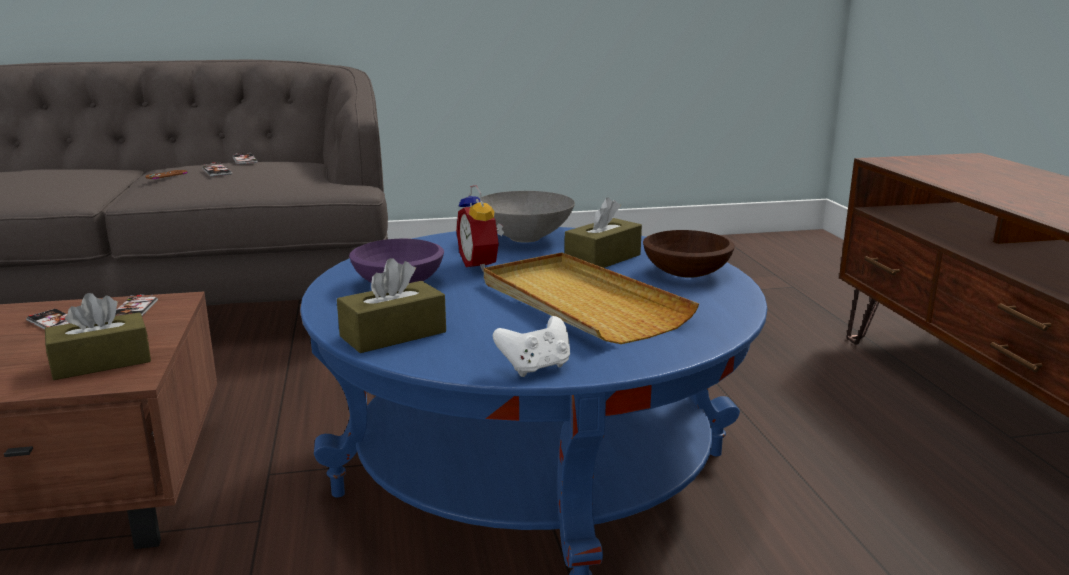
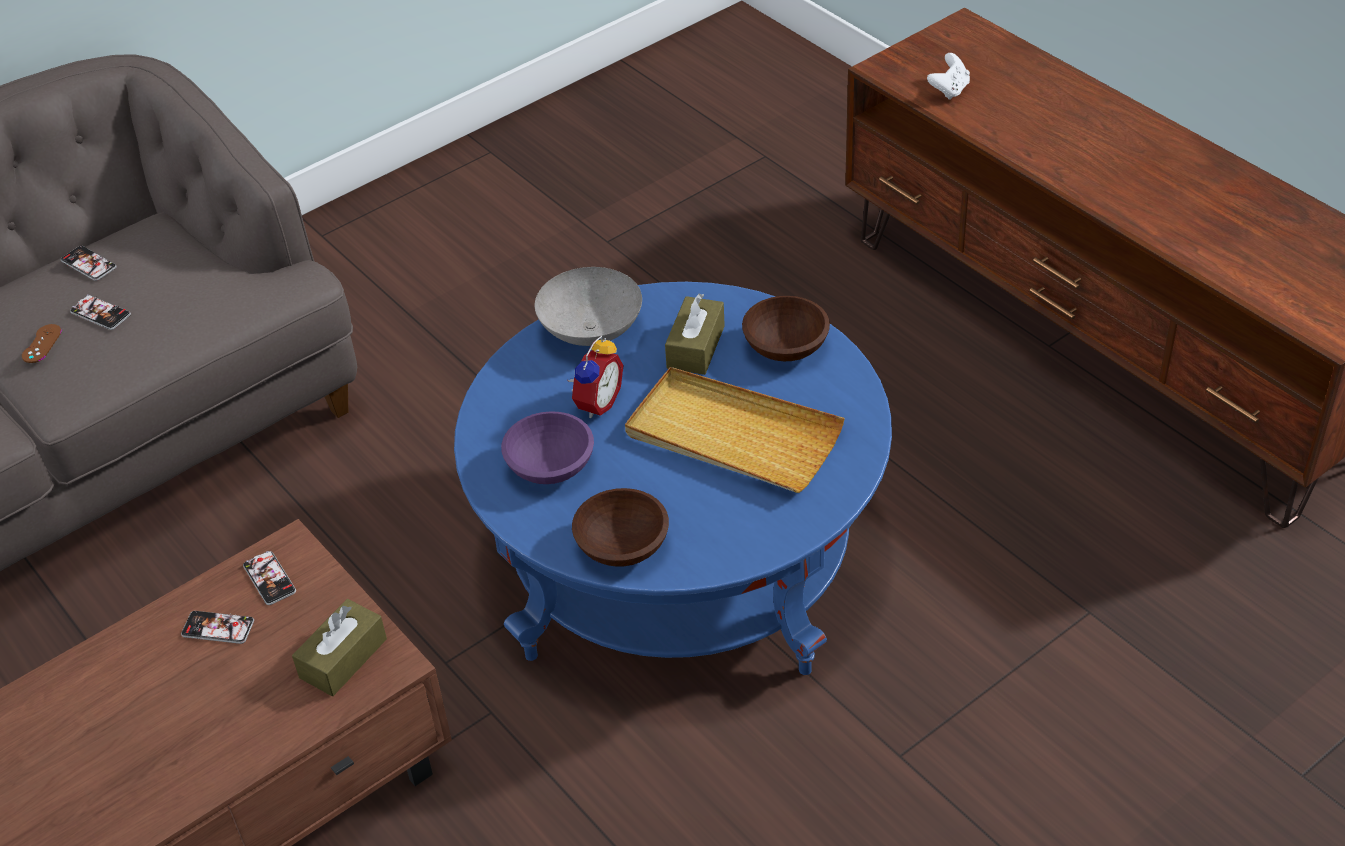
camera: 25 degrees left, 25 degrees up
brown tissue box [337,258,446,353] -> brown bowl [572,488,669,567]
alarm clock [456,185,504,272] -> alarm clock turned 105 degrees counterclockwise [568,335,624,418]
white game controller [493,316,570,377] -> white game controller moved to [927,53,970,100]

